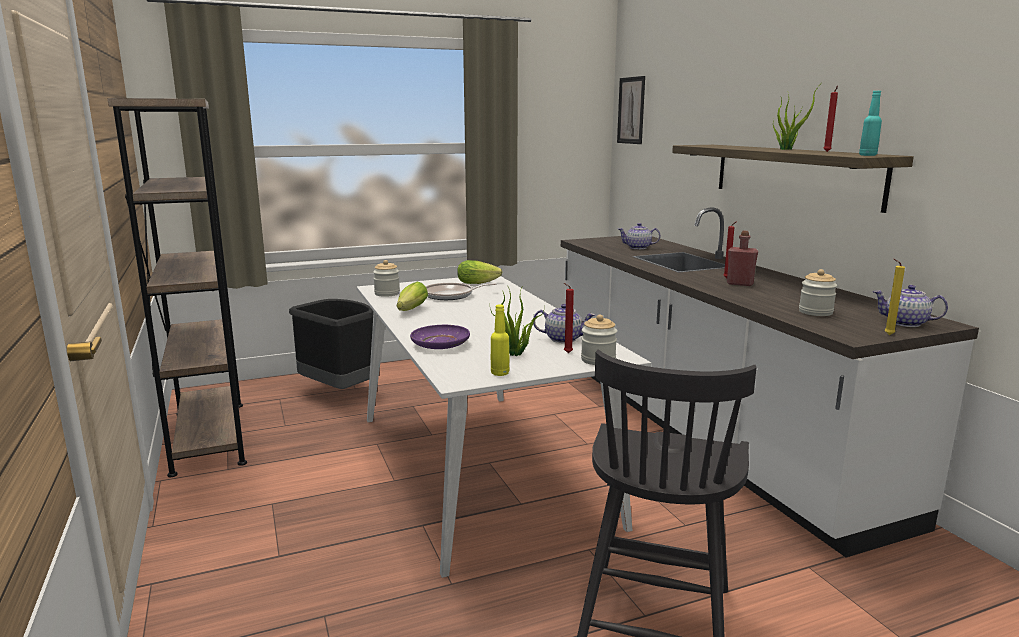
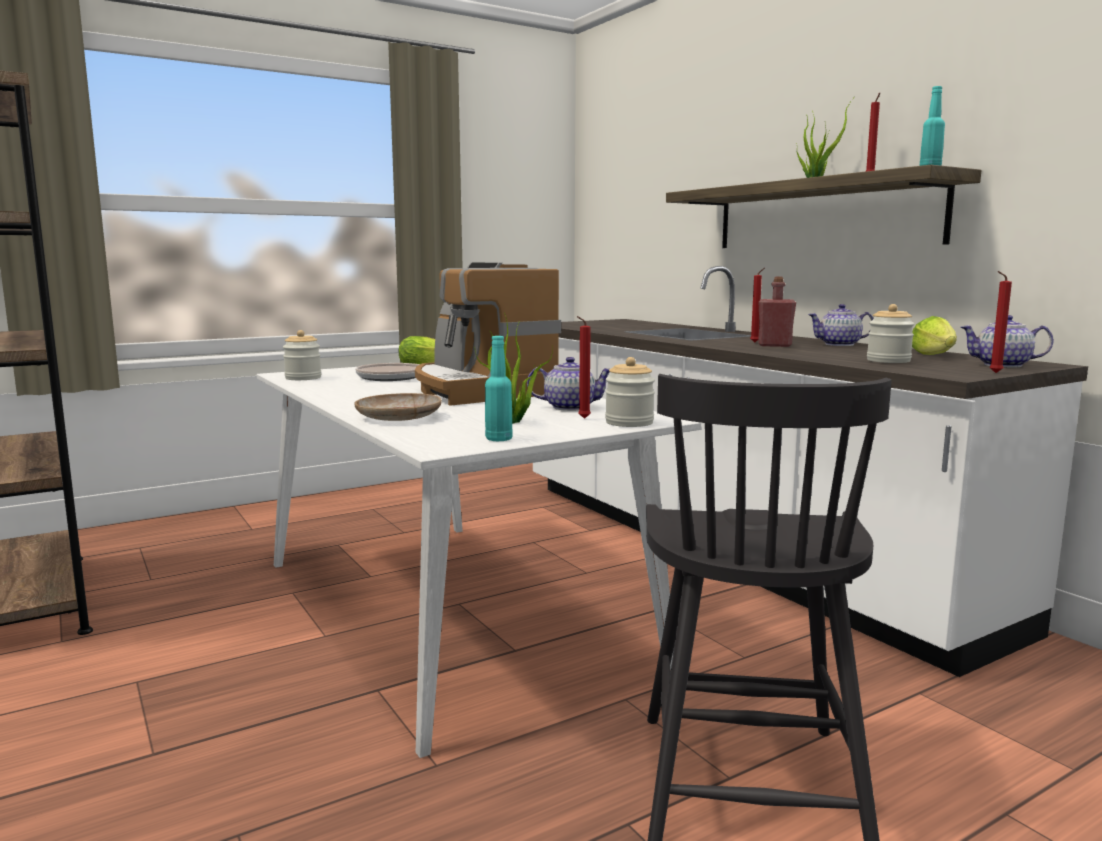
camera: 10 degrees left, 5 degrees down
black trash can [289,299,374,389] -> none
lettuce [397,281,428,311] -> lettuce moved to [912,316,957,355]
purple plate [410,325,470,349] -> beige plate [354,393,442,421]
yellow bottle [491,304,509,376] -> turquoise bottle [485,336,513,441]
picture [617,76,645,144] -> none
teapot [618,223,661,249] -> teapot moved to [808,304,874,346]
yellow candle [885,259,905,335] -> red candle [989,271,1012,373]
none -> coffee machine [415,263,561,406]

